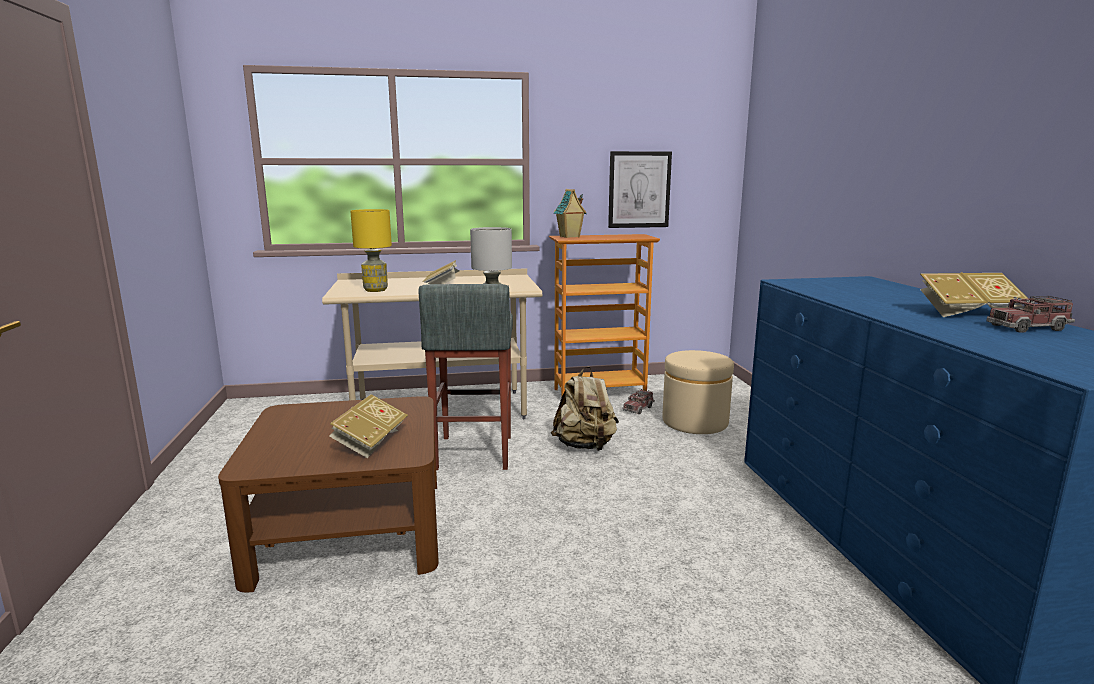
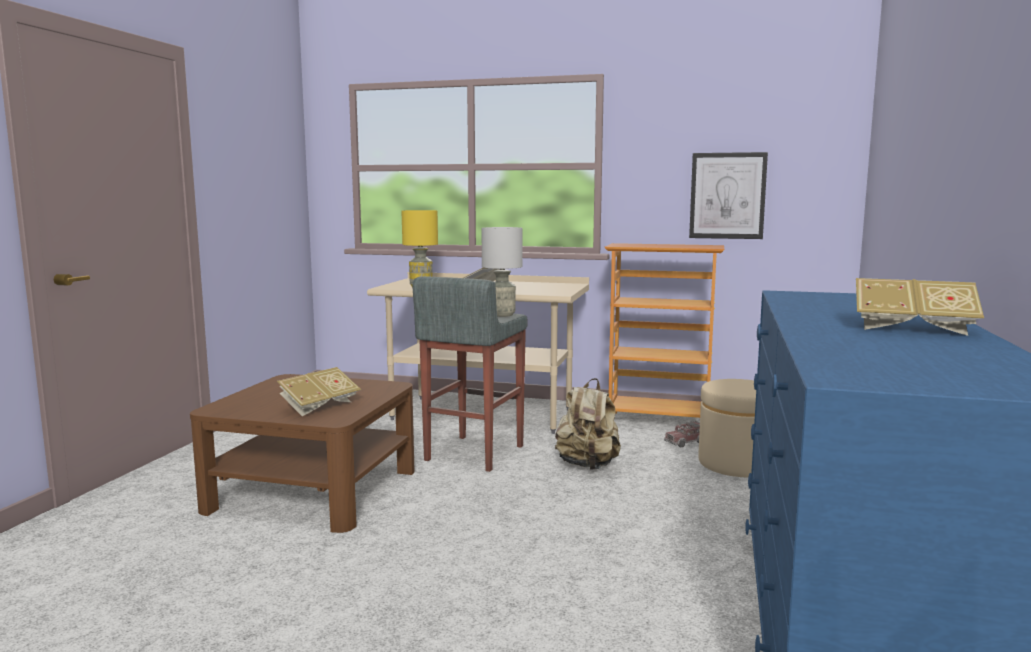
camera: 25 degrees right, 5 degrees down
toy house [554,189,587,238] -> none
toy truck [986,296,1075,333] -> none

